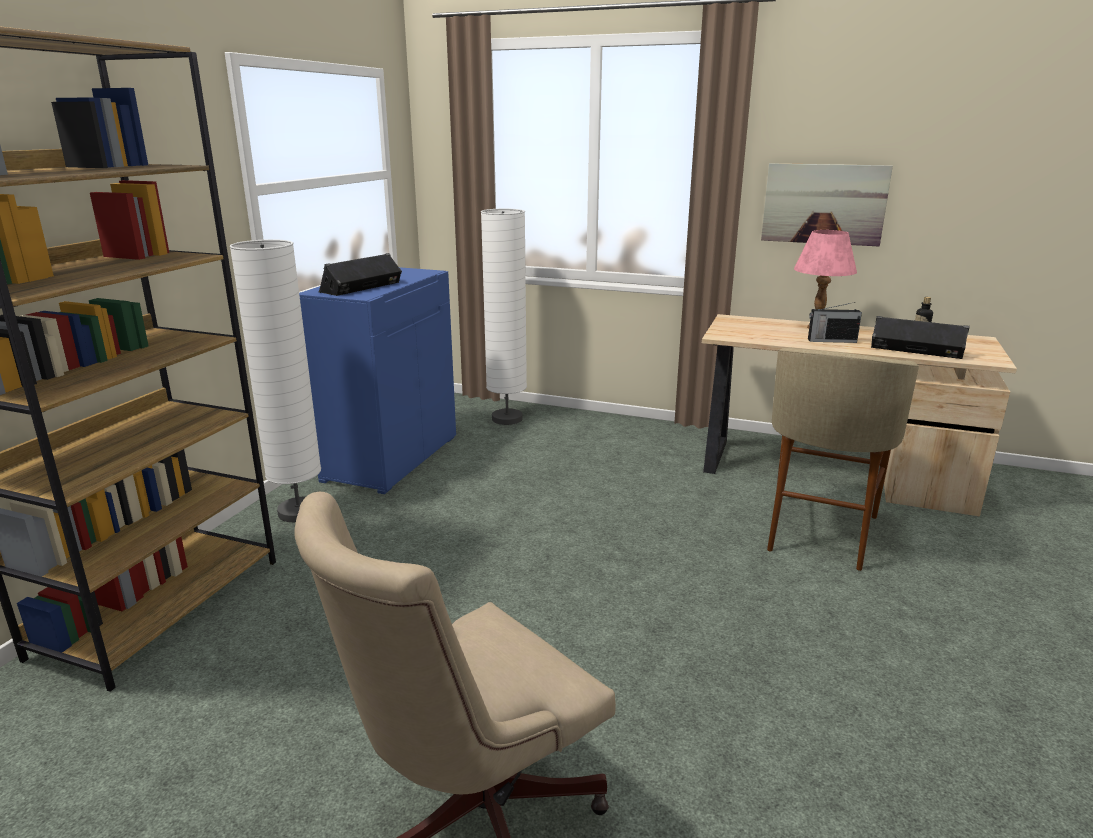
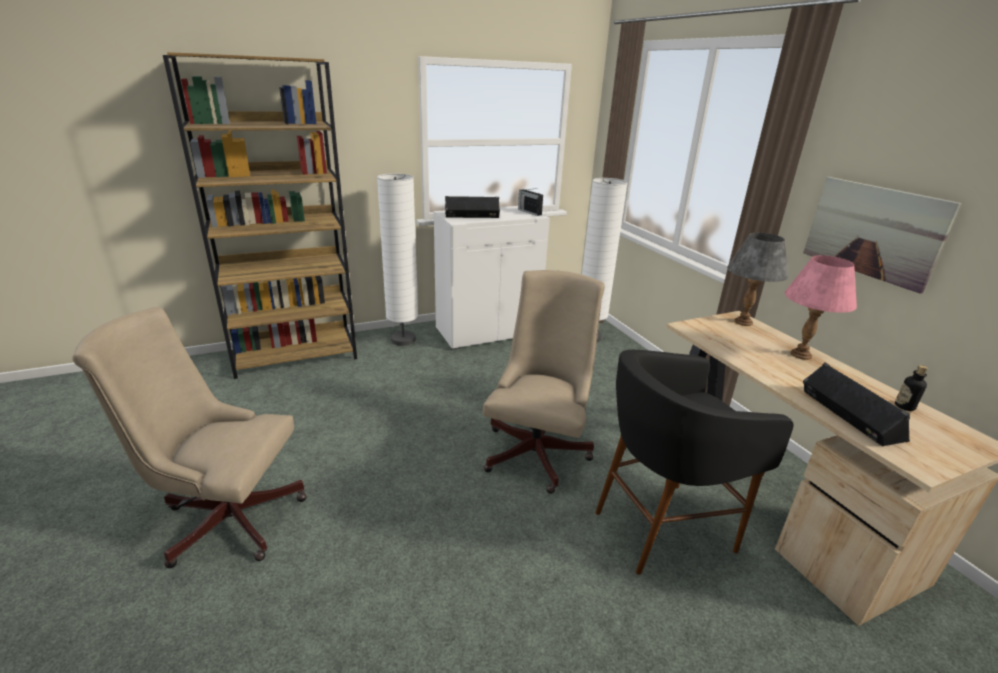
camera: 45 degrees right, 5 degrees up
blue cabinet [299,267,456,494] -> white cabinet [434,206,550,350]
beige stool [767,347,919,571] -> black stool [595,350,794,575]
radio [808,302,862,343] -> radio moved to [518,188,543,216]
none -> beige office chair [483,270,605,494]
none -> grey table lamp [727,233,788,326]

